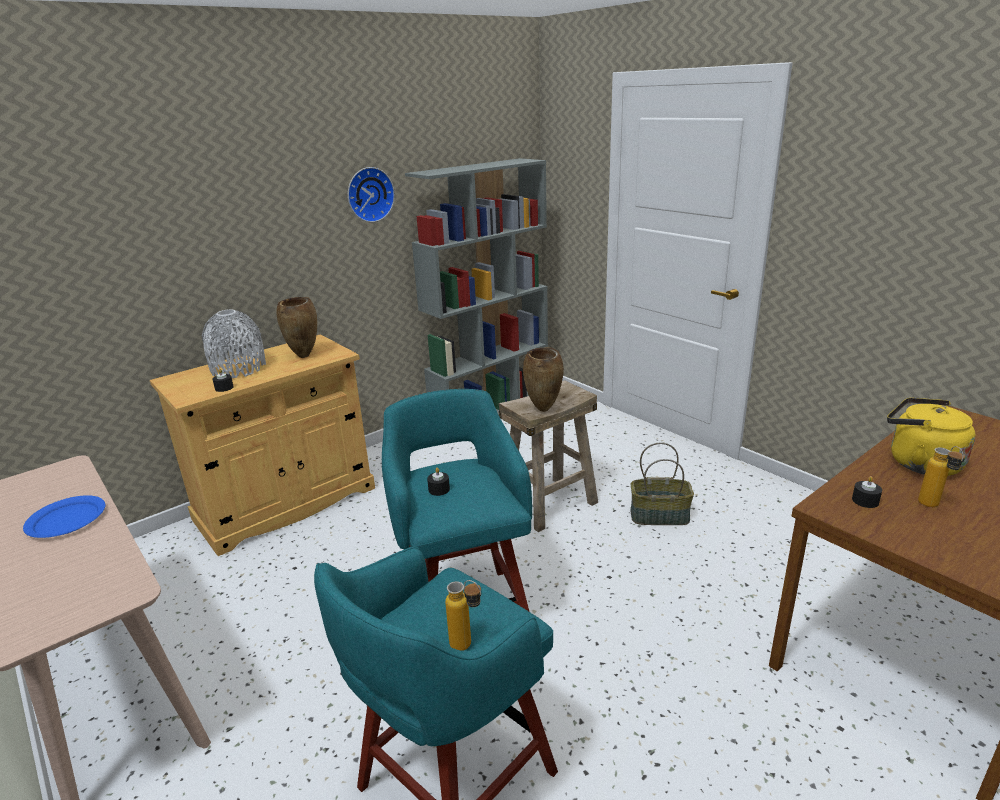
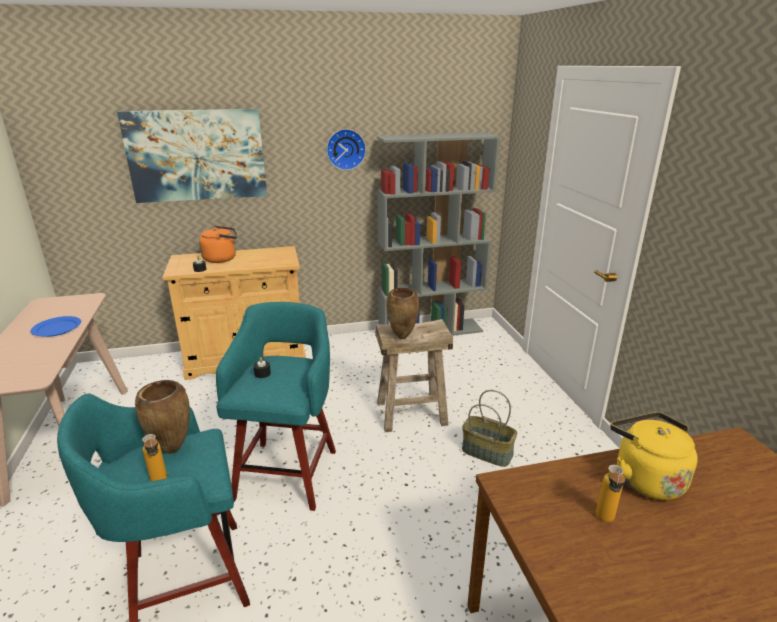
camera: 25 degrees right, 0 degrees up
grey vase [202,309,266,378] -> orange kettle [199,226,237,263]
brown vase [276,297,317,358] -> brown vase moved to [135,380,190,454]
black candle [852,476,882,508] -> none
none -> picture [117,109,267,203]

